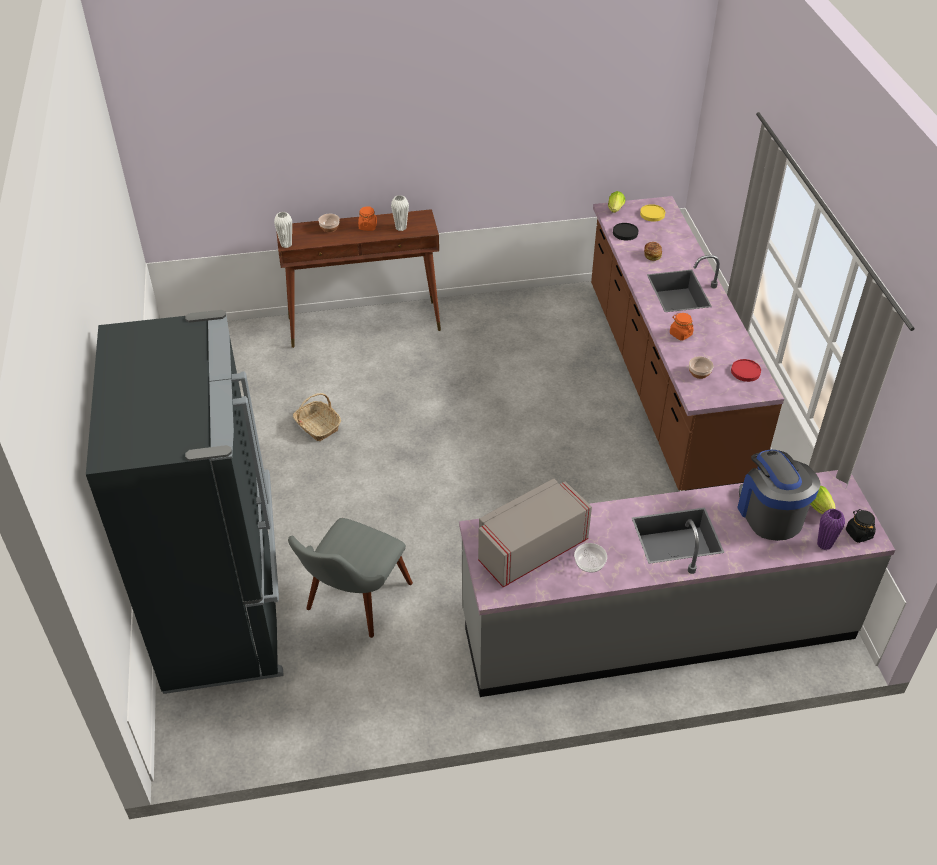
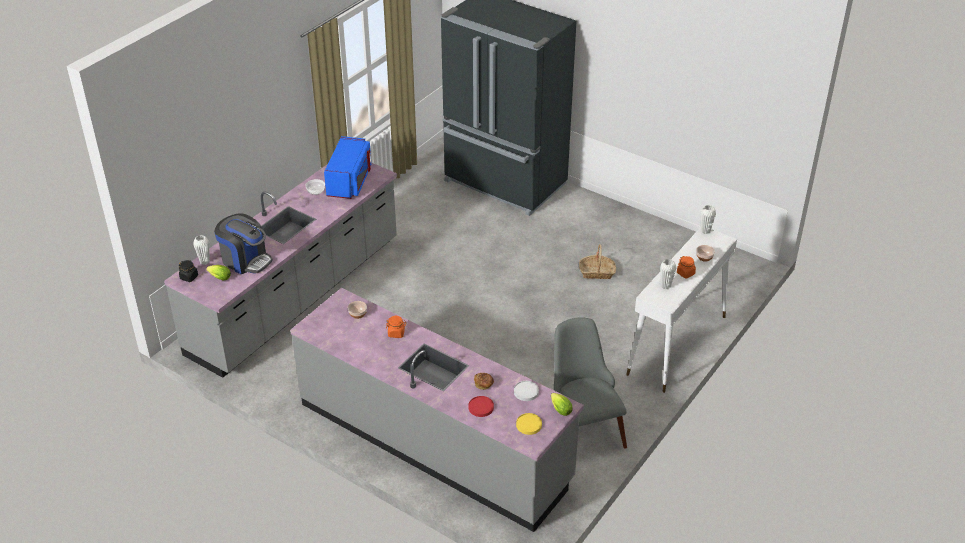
camera: 135 degrees right, 5 degrees down
brown console table [276,209,441,348] -> white console table [626,227,737,393]
grey chair [288,518,413,638] -> grey chair moved to [554,317,627,449]
grey microwave [478,478,592,587] -> blue microwave [324,136,371,199]
brown counter [591,196,784,491] -> grey counter [290,288,584,532]
black plate [613,223,638,240] -> white plate [514,381,539,401]
red plate [731,359,761,382] -> red plate moved to [469,396,494,417]
purple vase [817,509,845,550] -> white vase [193,235,210,265]

